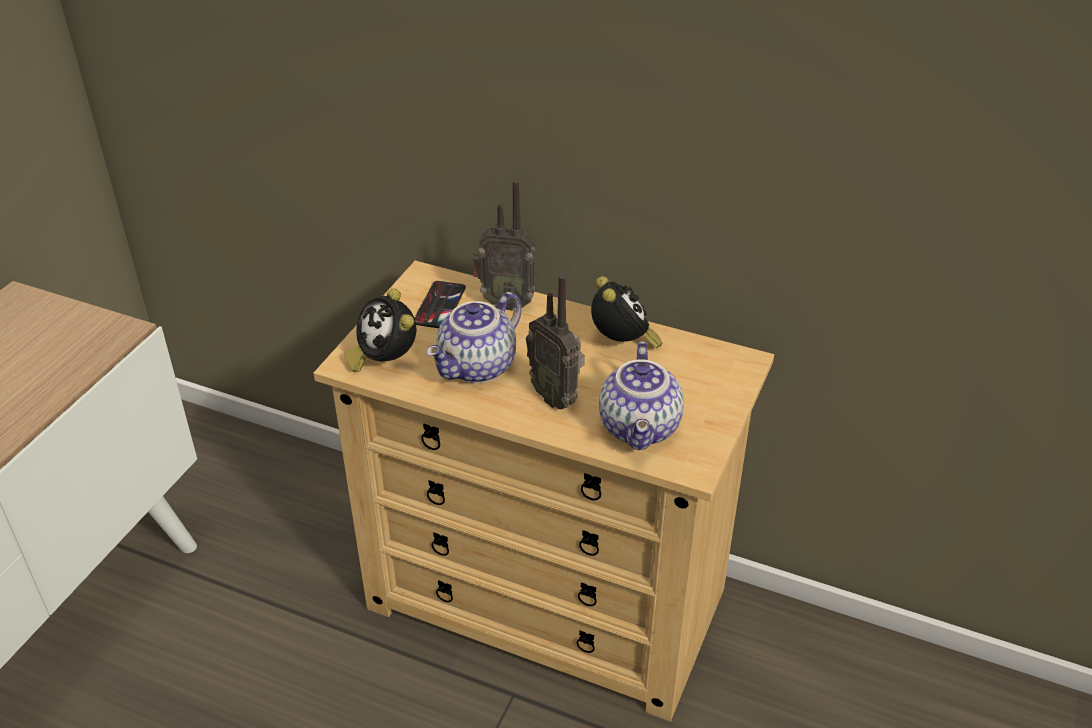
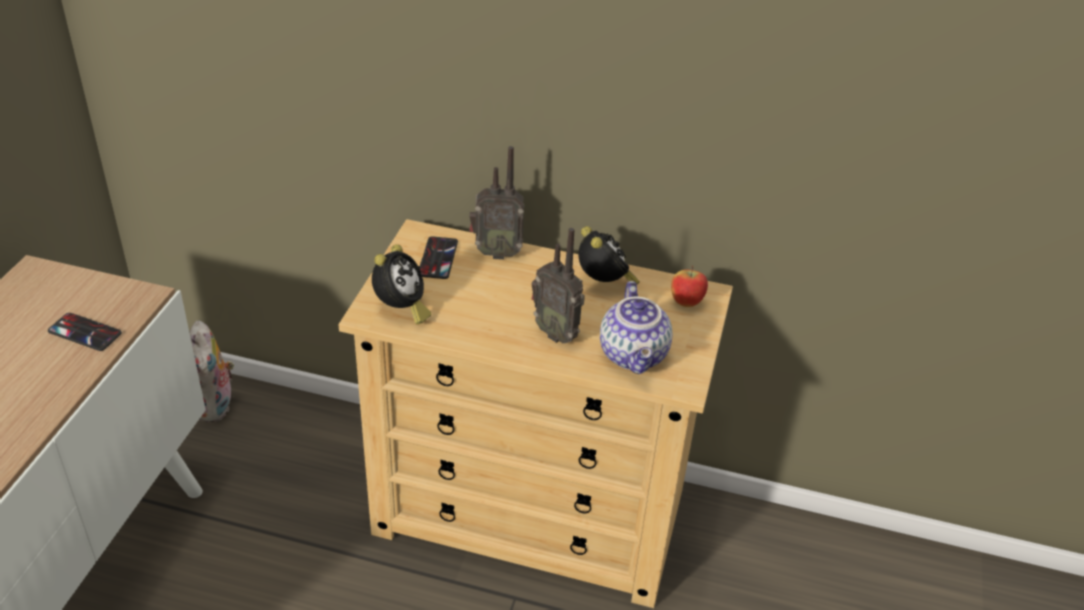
camera: 10 degrees left, 0 degrees up
alarm clock [344,288,416,372] -> alarm clock turned 120 degrees counterclockwise [372,244,431,324]
teapot [426,292,522,383] -> none
none -> phone [48,313,122,351]
none -> plush toy [189,320,234,422]
none -> apple [671,266,708,307]

